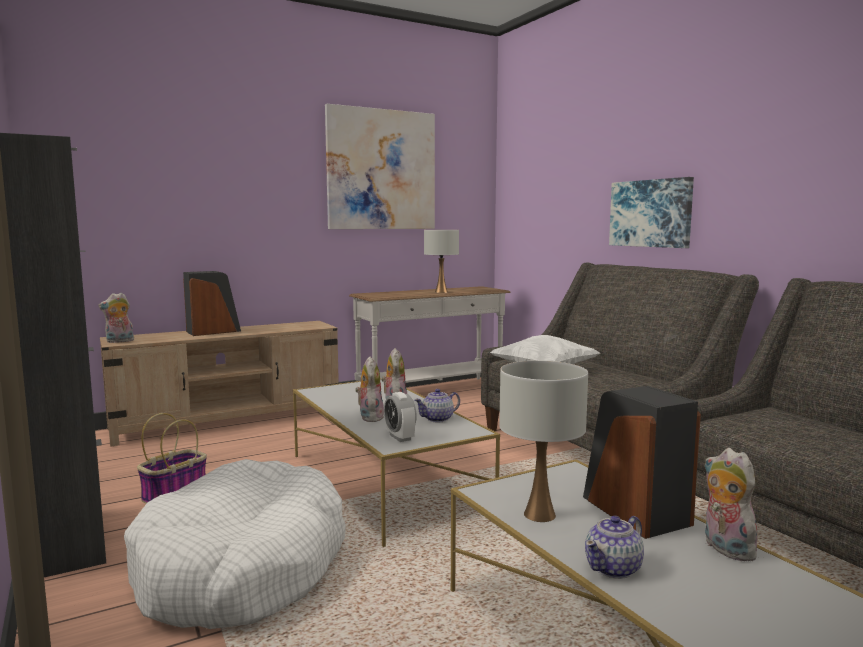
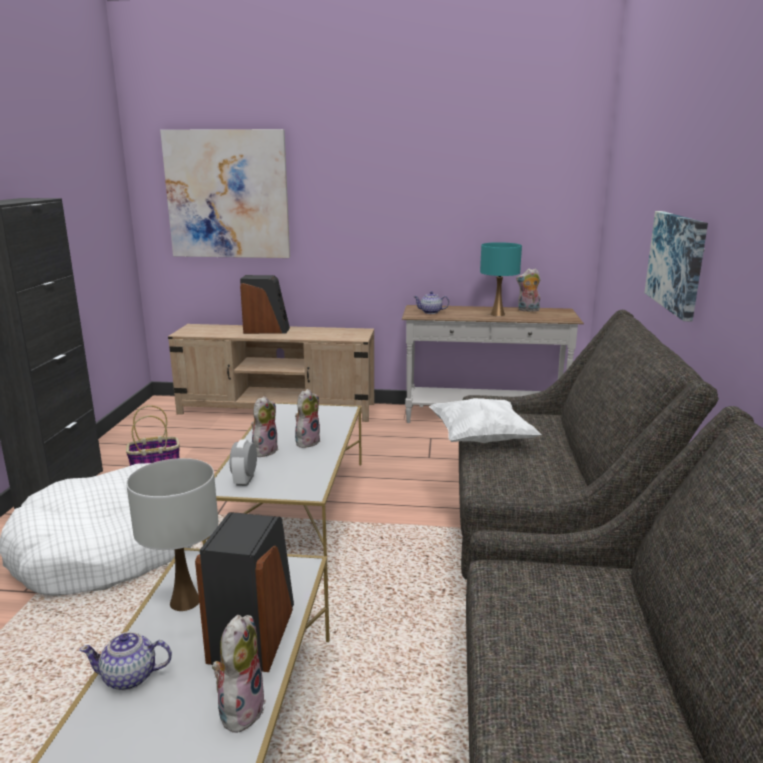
camera: 35 degrees right, 10 degrees up
plush toy [98,293,134,343] -> plush toy moved to [516,268,541,312]
picture [325,104,435,229] -> picture moved to [160,129,290,258]
teapot [414,389,460,422] -> teapot moved to [413,291,449,314]
white table lamp [424,230,459,293] -> turquoise table lamp [480,242,522,316]

